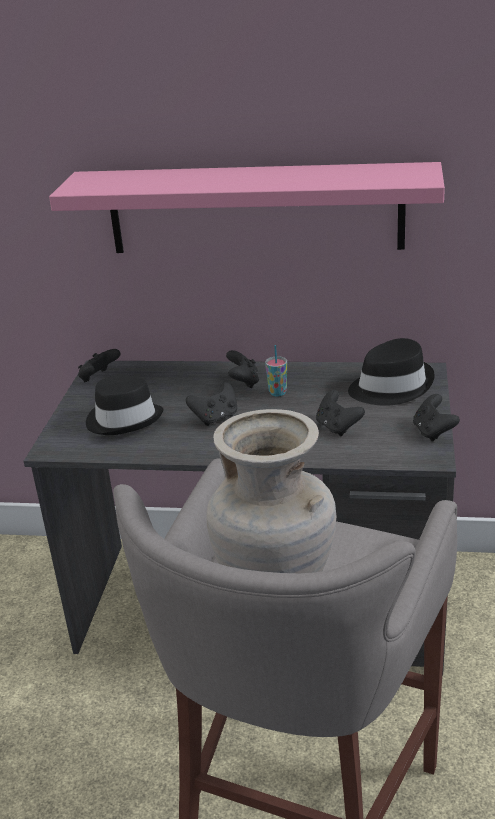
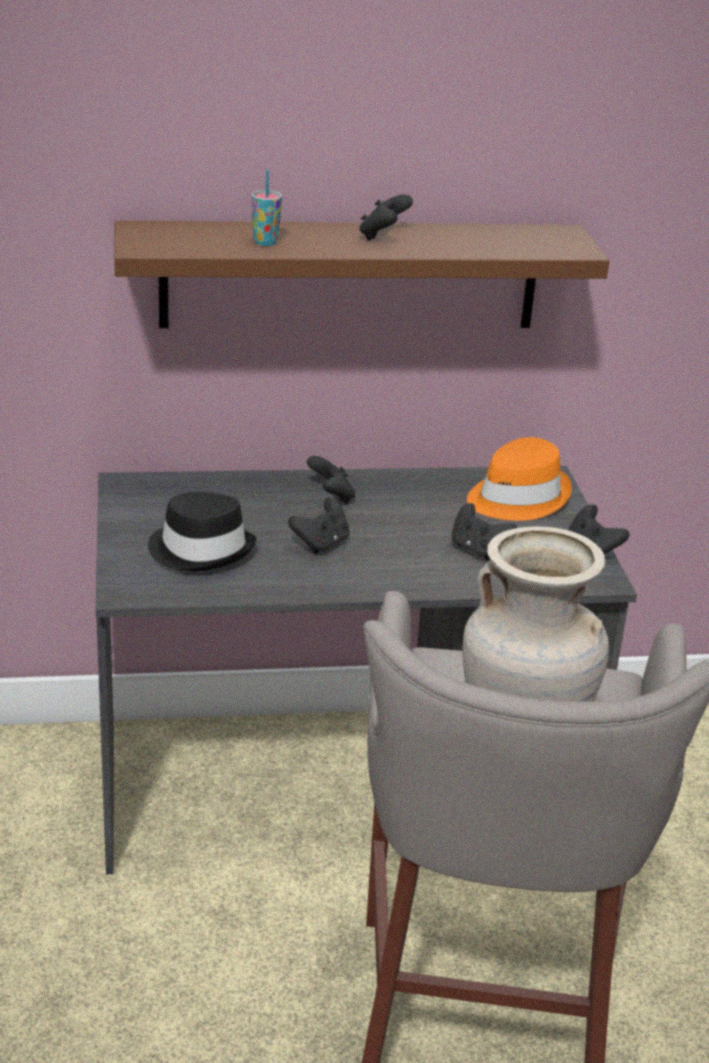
camera: 20 degrees left, 0 degrees up
pink shelf [49,162,445,253] -> brown shelf [114,220,609,328]
black game controller [78,349,121,382] -> black game controller moved to [359,194,413,241]
cup [265,345,287,396] -> cup moved to [252,170,282,246]
black hat [348,338,435,406] -> orange hat [467,437,572,521]

